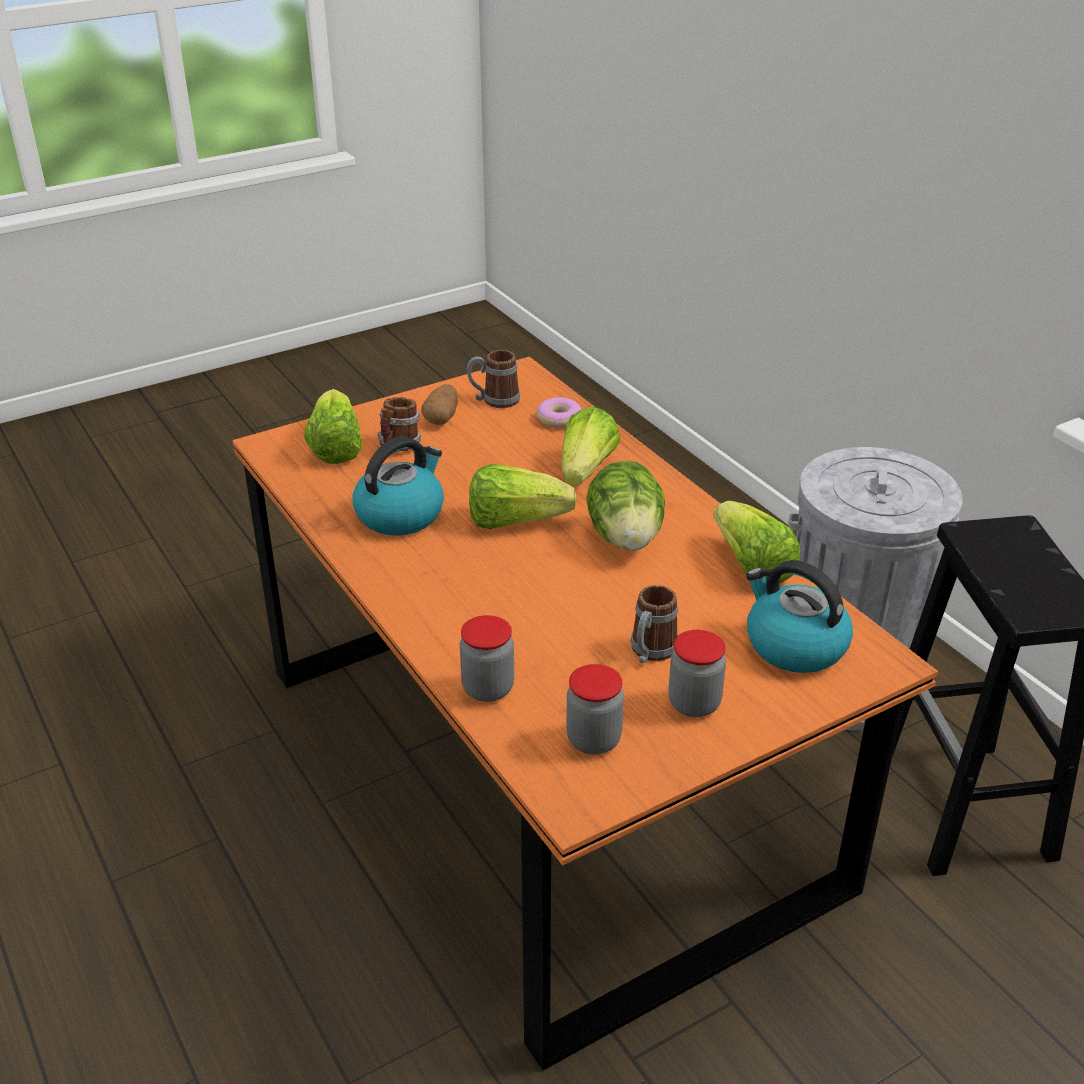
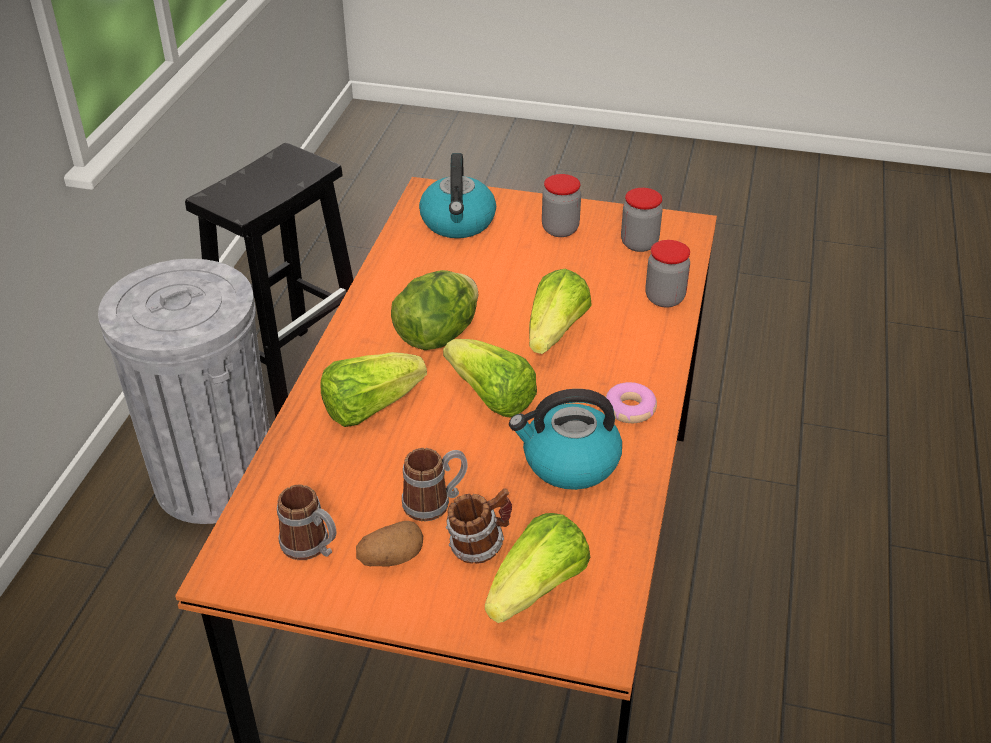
camera: 135 degrees left, 5 degrees up
donut [536,397,582,428] -> donut moved to [605,382,657,423]
mug [630,585,678,664] -> mug moved to [402,448,468,521]
lettuce [713,501,800,584] -> lettuce moved to [529,269,592,354]

